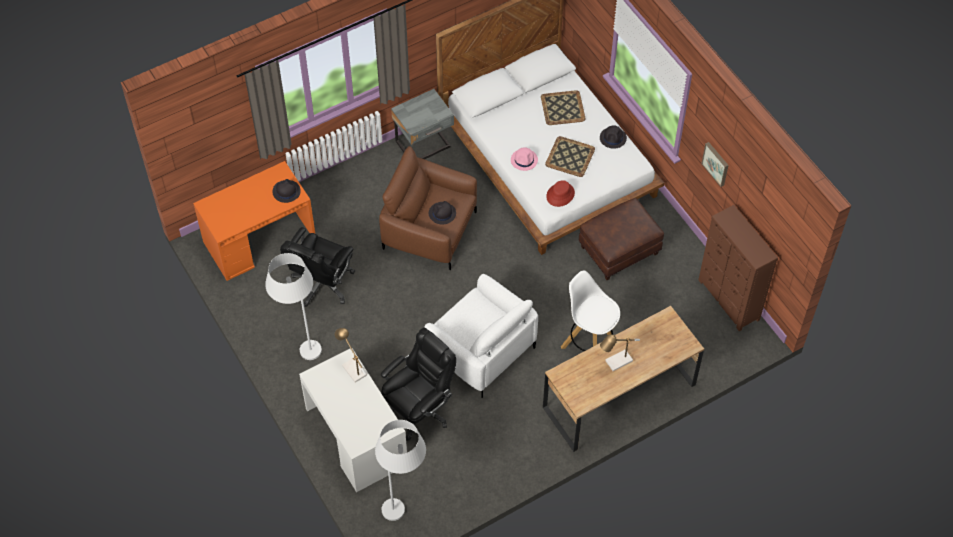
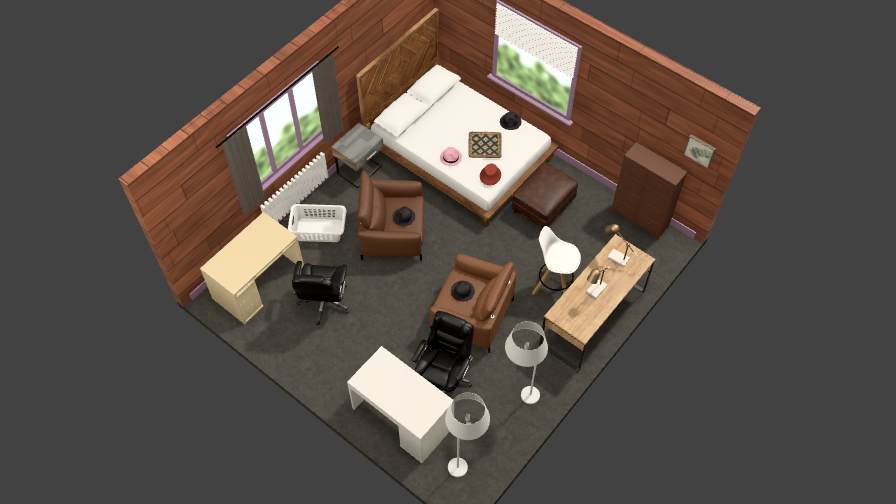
camera: 20 degrees left, 0 degrees up
orange desk [193,161,315,281] -> beige desk [200,212,304,324]
white floor lamp [265,253,322,360] -> white floor lamp moved to [505,321,548,404]
black hat [272,179,301,203] -> black hat moved to [451,281,475,301]
table lamp [335,328,367,383] -> table lamp moved to [605,224,638,266]
white armchair [424,274,538,398] -> brown armchair [430,254,516,353]
tray [541,90,586,125] -> none
picture [701,142,729,187] -> picture moved to [683,134,716,168]
none -> white laundry basket [288,204,346,242]

